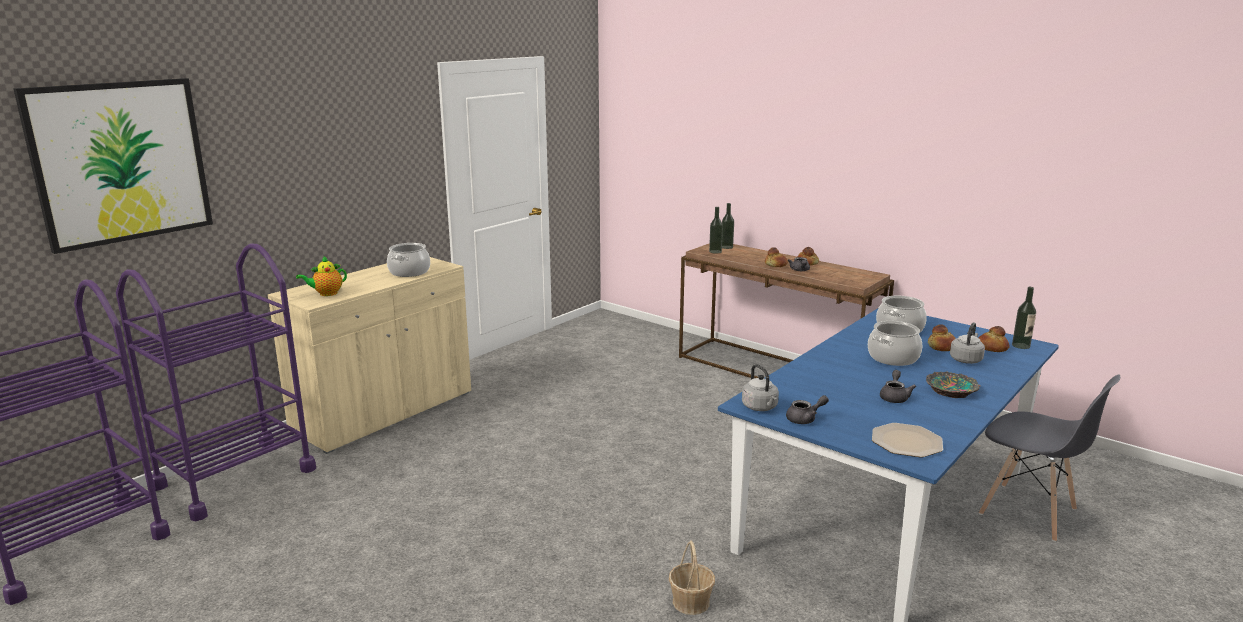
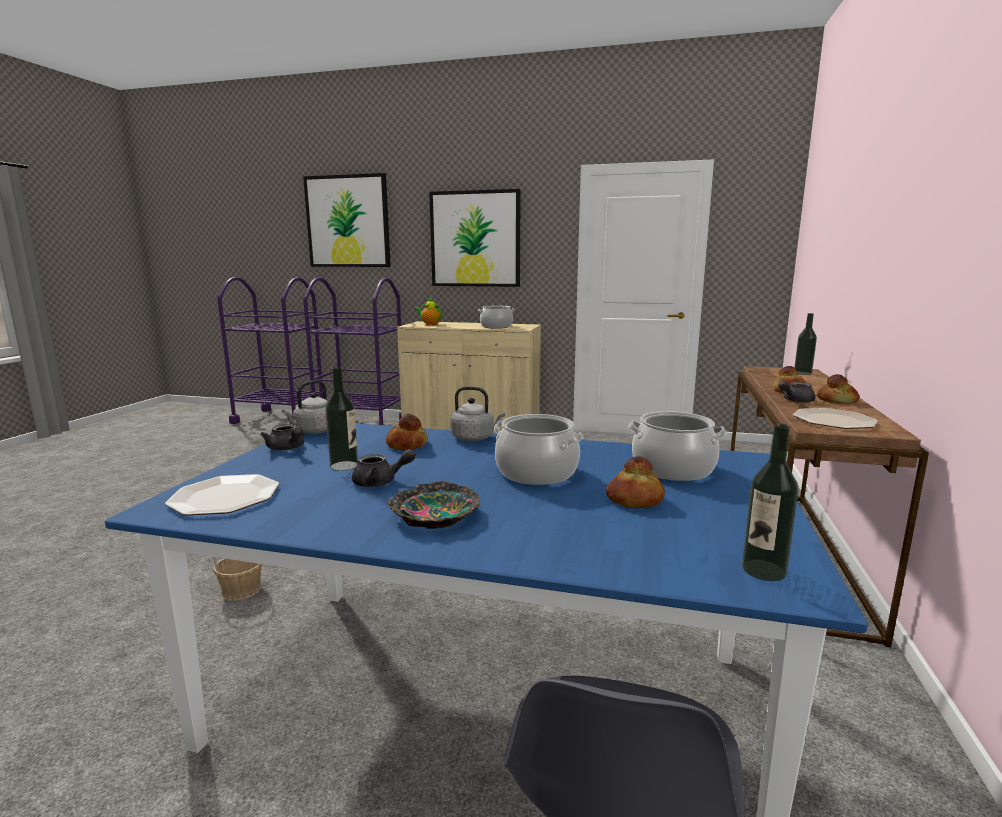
camera: 65 degrees right, 5 degrees down
bottle [709,207,723,254] -> bottle moved to [325,367,358,471]
grey kettle [950,322,985,364] -> grey kettle moved to [450,386,505,441]
bread [979,326,1009,352] -> bread moved to [386,414,428,450]
none -> picture [429,189,521,287]
none -> plate [793,408,878,429]

